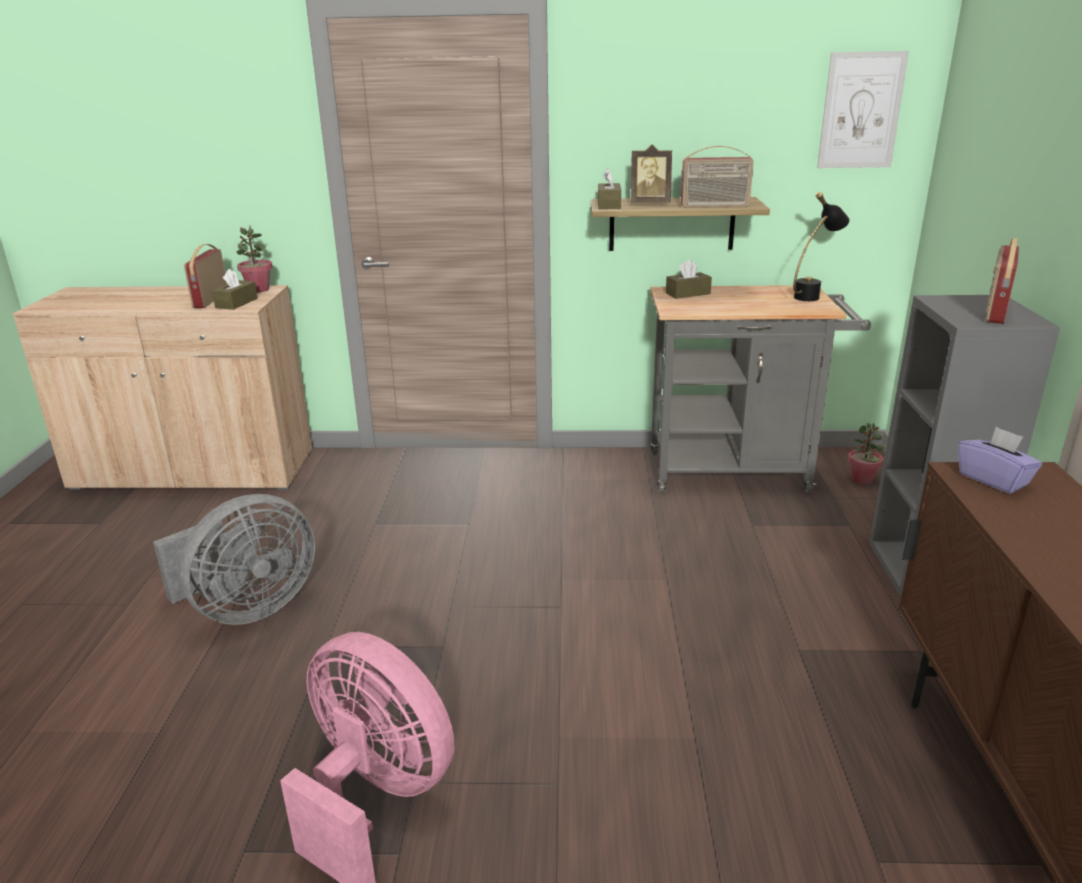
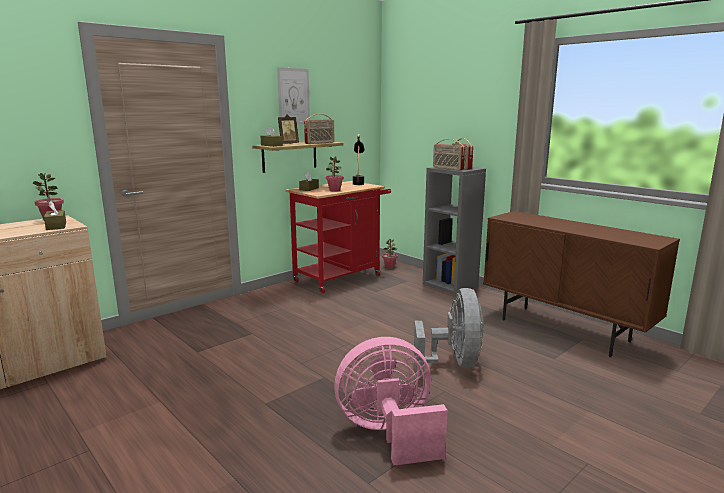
camera: 45 degrees left, 10 degrees down
grey fan [153,494,315,625] -> grey fan moved to [414,288,484,377]
radio [184,244,227,308] -> radio moved to [433,139,465,170]
grey cart [650,285,871,493] -> red cart [285,181,391,293]
picture [817,51,909,168] -> picture moved to [277,67,310,124]
purple tissue box [958,427,1042,494] -> none
none -> potted plant [326,156,344,192]

